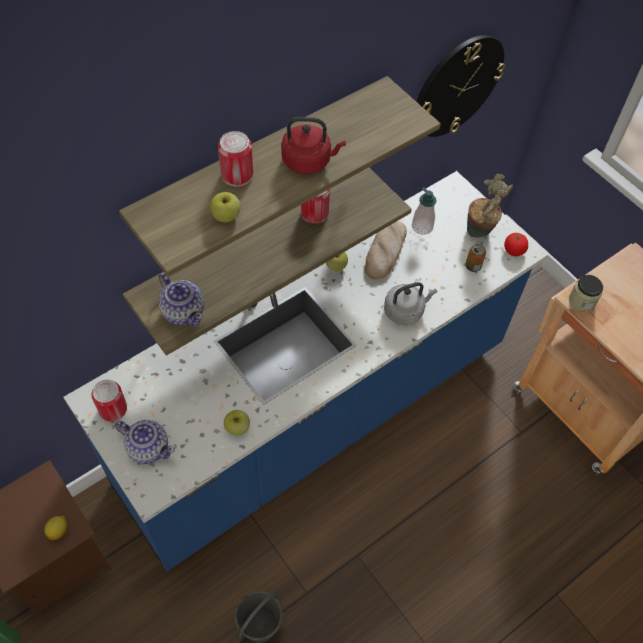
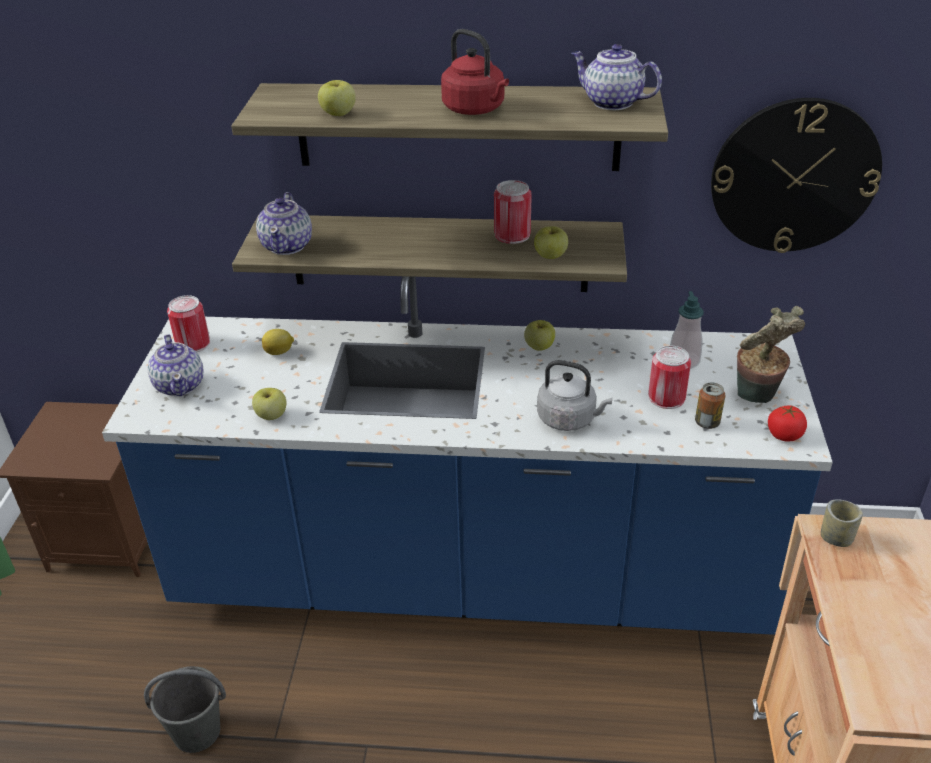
camera: 45 degrees right, 20 degrees down
lemon [44,516,67,540] -> lemon moved to [262,329,294,355]
can [218,131,253,187] -> can moved to [648,346,691,409]
bread [365,221,407,280] -> none
jar [569,275,603,312] -> cup [821,499,863,547]
none -> apple [534,226,568,259]
none -> teapot [571,44,662,110]

